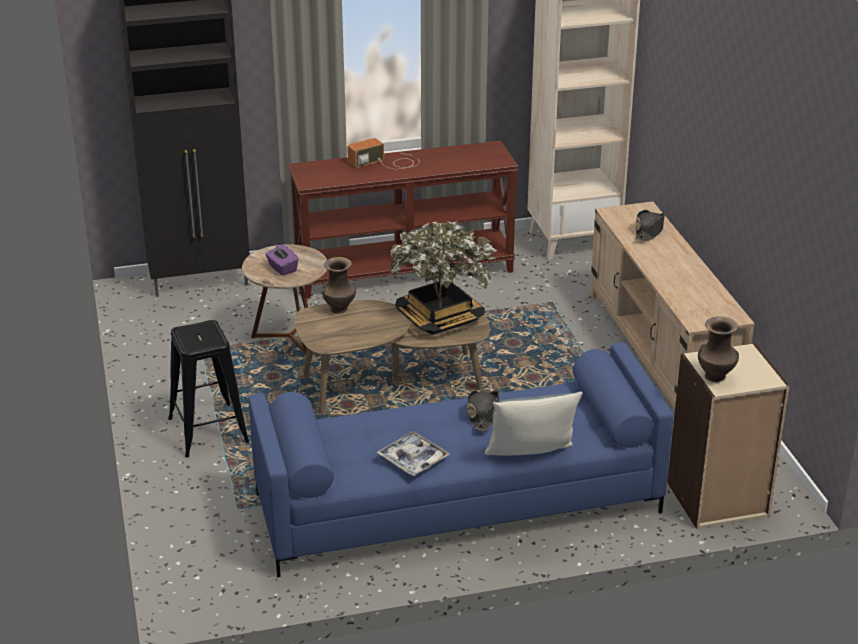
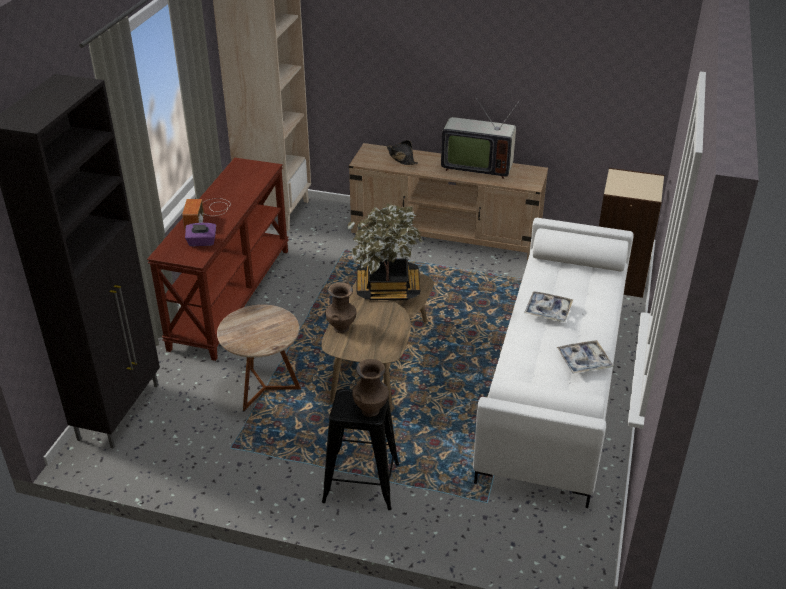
camera: 60 degrees left, 5 degrees up
blue sofa [248,342,674,577] -> white sofa [473,218,634,508]
purple tissue box [265,244,298,275] -> purple tissue box moved to [185,223,216,246]
black hat [467,389,499,431] -> tray [524,291,573,322]
pillow [485,391,583,456] -> none
brown vase [698,316,739,382] -> brown vase moved to [352,359,389,417]
none -> television [441,97,521,179]

